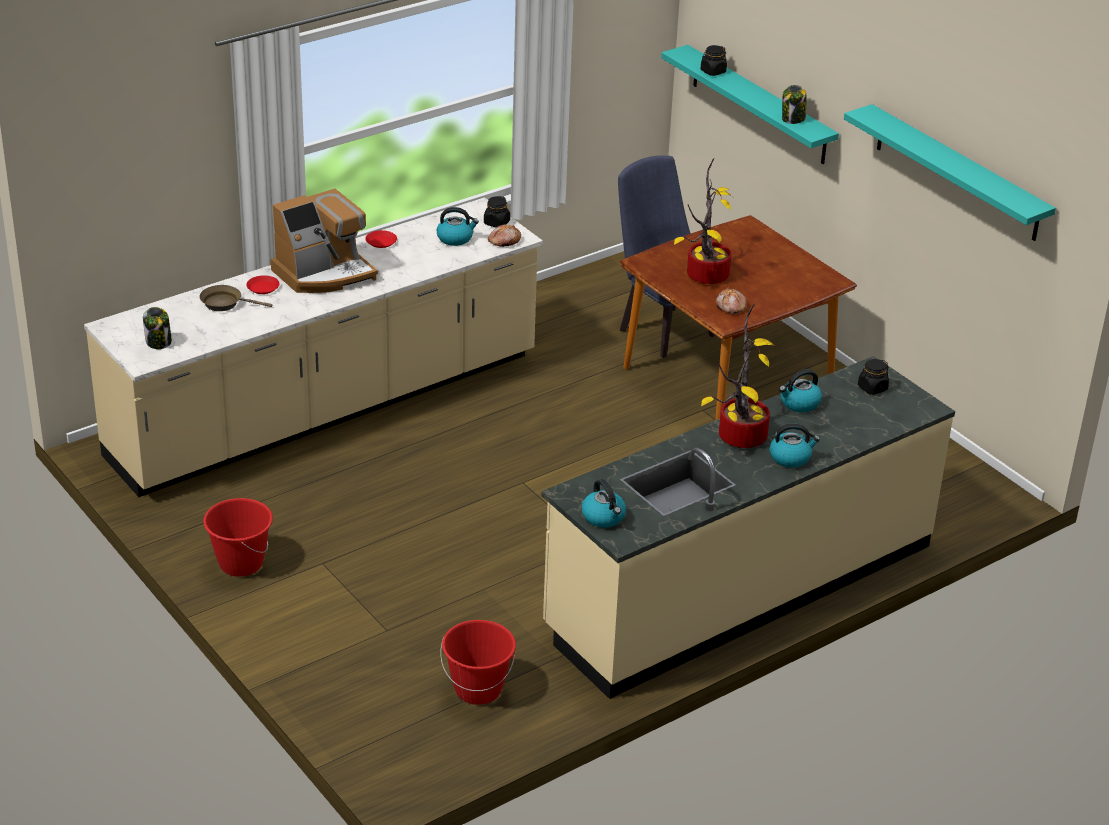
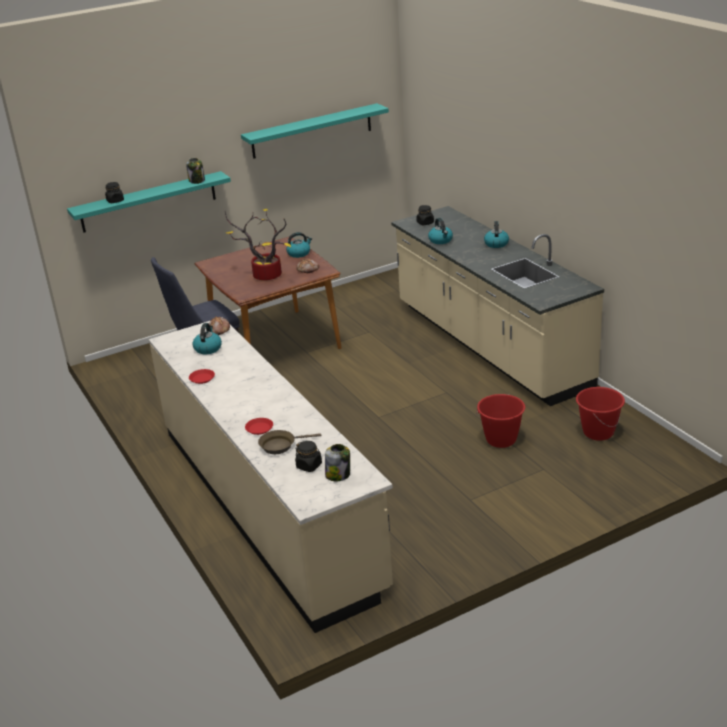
camera: 80 degrees left, 5 degrees down
brown frying pan [200,285,272,311] -> brown frying pan turned 60 degrees clockwise [258,430,321,454]
red bucket [203,498,273,577] -> red bucket moved to [476,394,526,448]
coffee machine [271,189,378,293] -> none
black jar [484,196,510,228] -> black jar moved to [295,441,322,472]
kettle [582,479,626,528] -> kettle moved to [286,232,312,258]
potted plant [701,304,777,448] -> none

